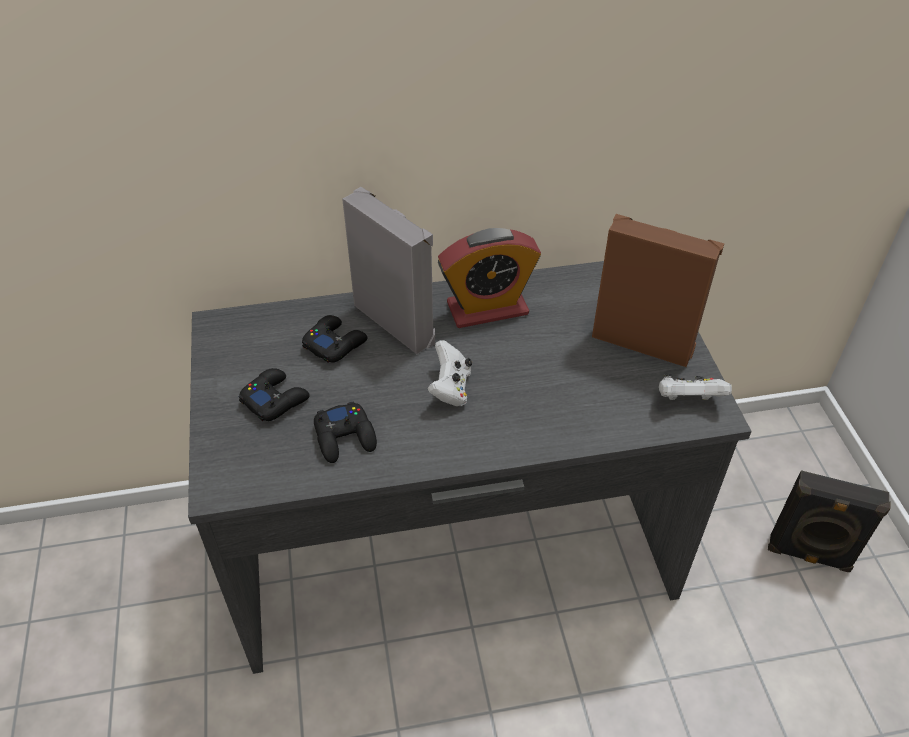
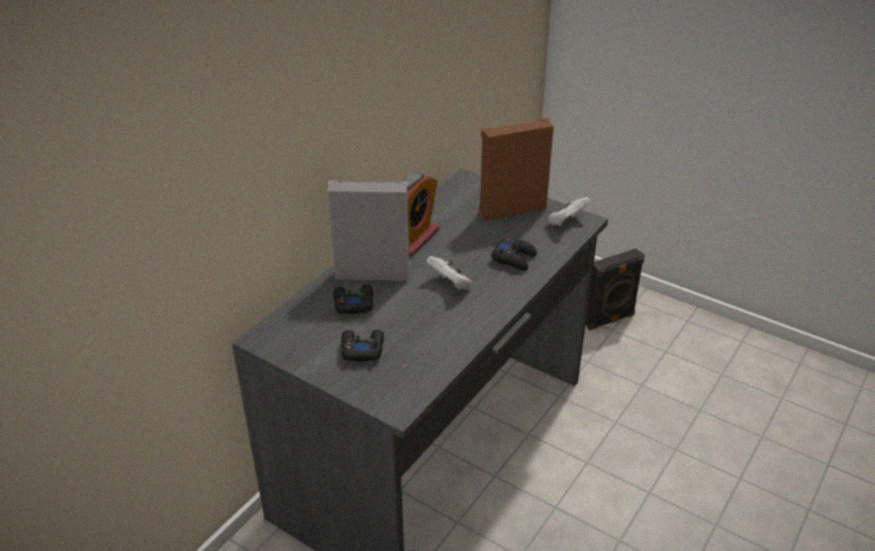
camera: 45 degrees left, 10 degrees down
black game controller [314,401,377,463] -> black game controller moved to [491,238,537,271]

